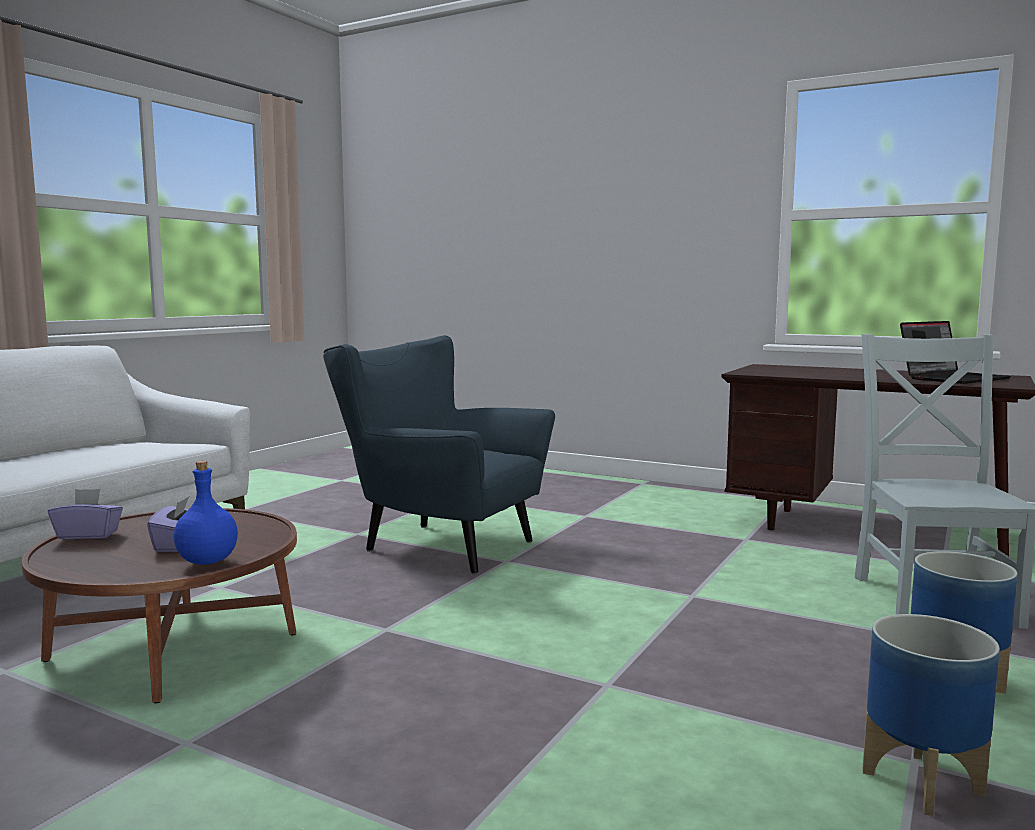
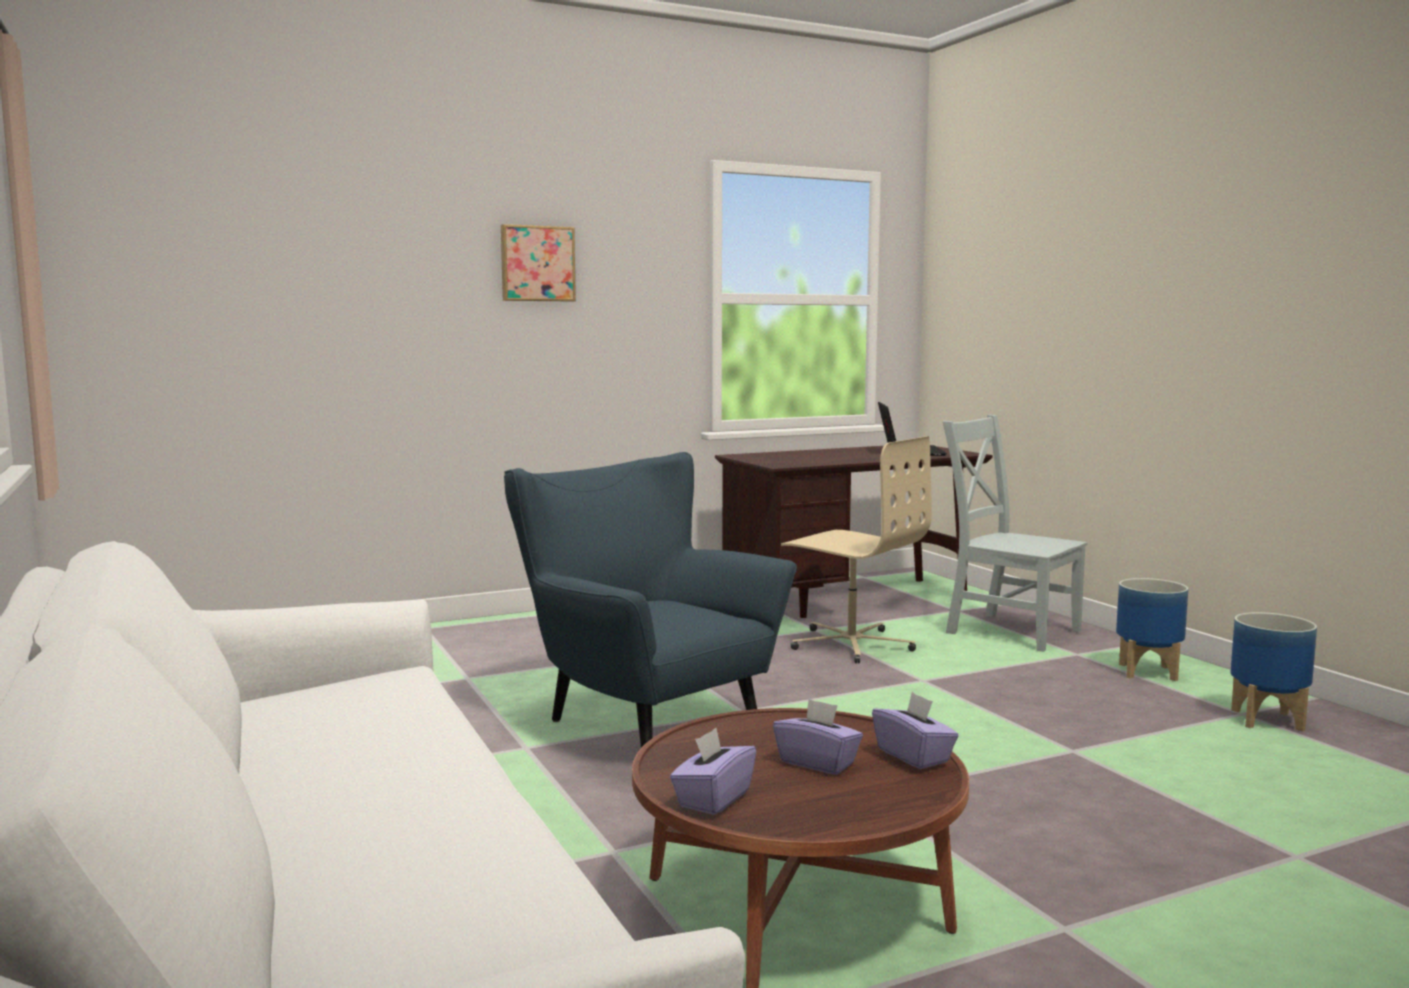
camera: 55 degrees left, 0 degrees up
blue bottle [174,461,238,565] -> purple tissue box [872,692,959,769]
blue armchair [323,335,555,574] -> blue armchair turned 75 degrees clockwise [504,452,797,748]
none -> picture [501,224,576,302]
none -> beige office chair [781,436,932,663]

